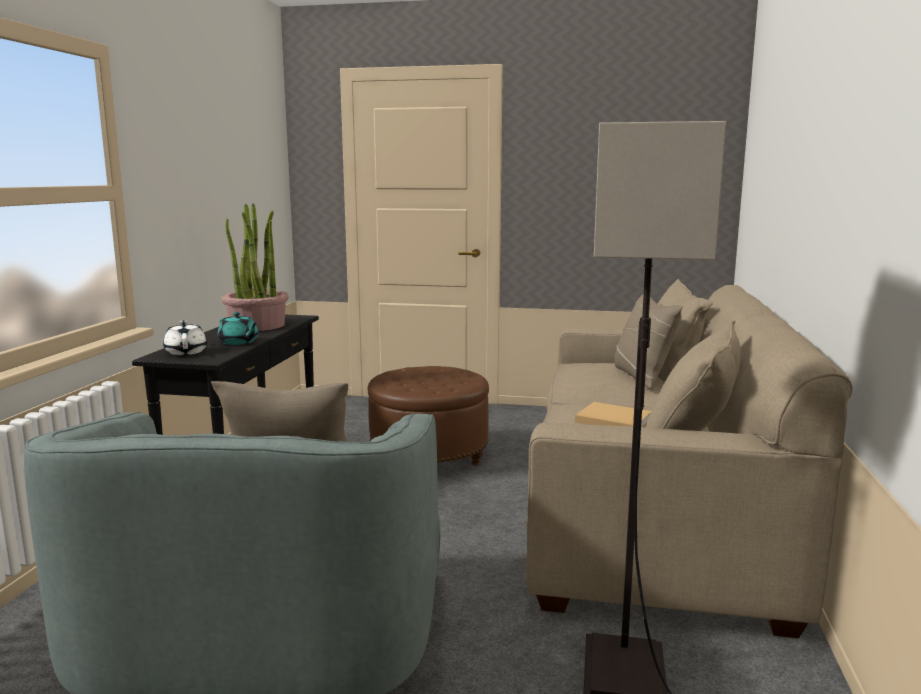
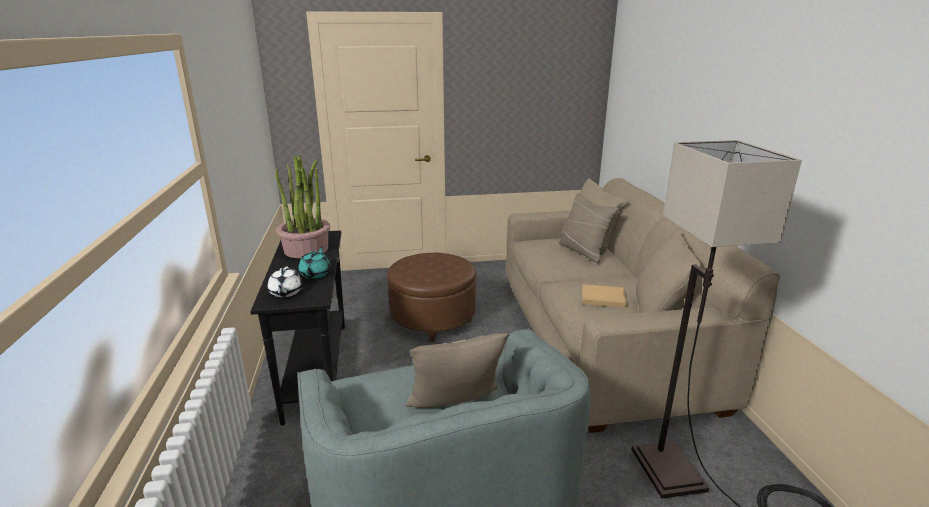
camera: 20 degrees left, 10 degrees up
white teapot [163,320,207,355] -> white teapot turned 150 degrees counterclockwise [267,267,303,297]
turquoise teapot [218,312,258,345] -> turquoise teapot turned 105 degrees counterclockwise [298,247,331,279]

